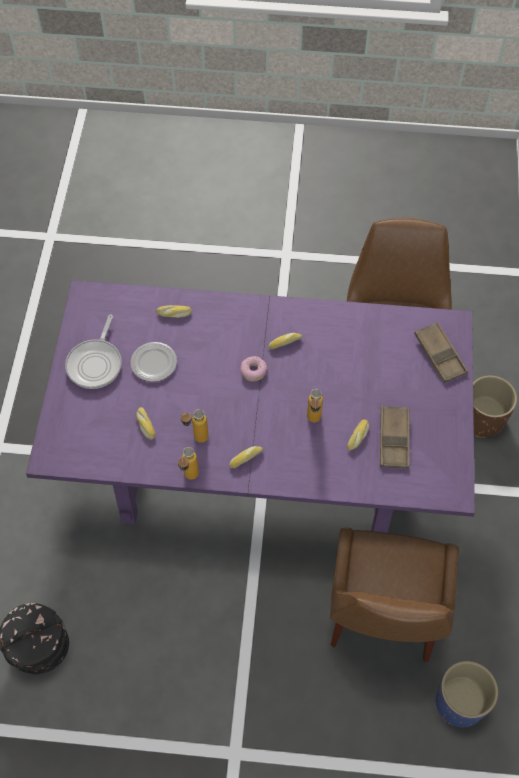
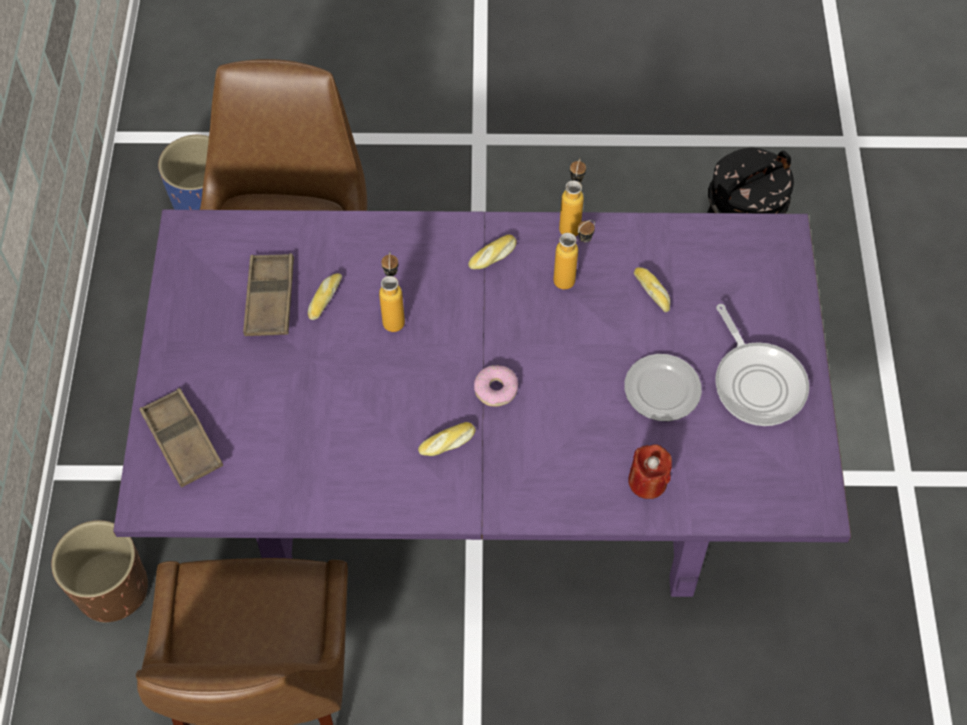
camera: 175 degrees right, 0 degrees up
frying pan [65,315,122,389] -> frying pan turned 150 degrees clockwise [715,304,809,426]
bread [156,305,192,318] -> red candle [628,444,672,499]

